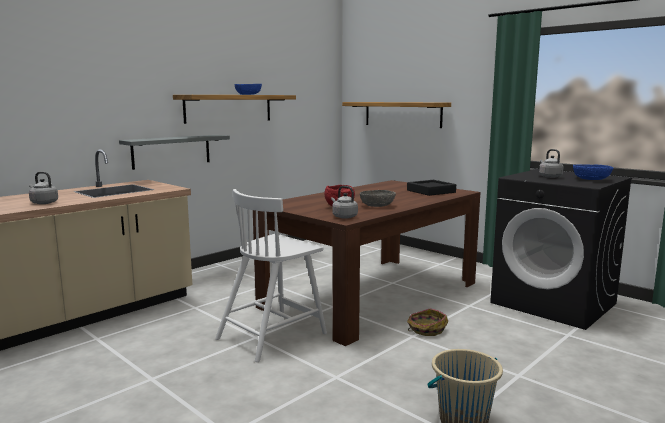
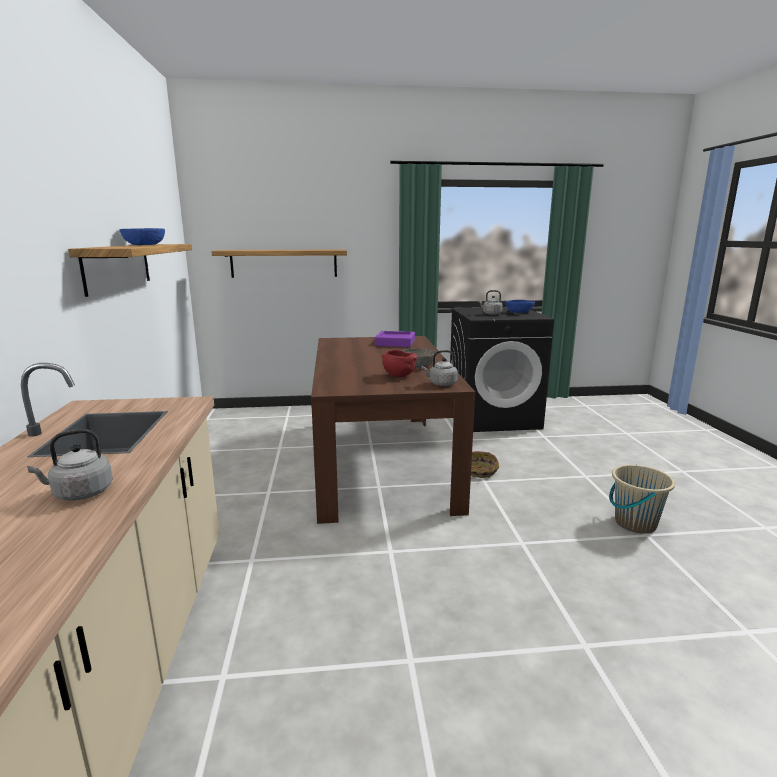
camera: 50 degrees left, 5 degrees up
grey shelf [119,135,230,170] -> none
white chair [215,189,327,362] -> none
black tray [407,180,456,196] -> purple tray [375,331,415,347]

